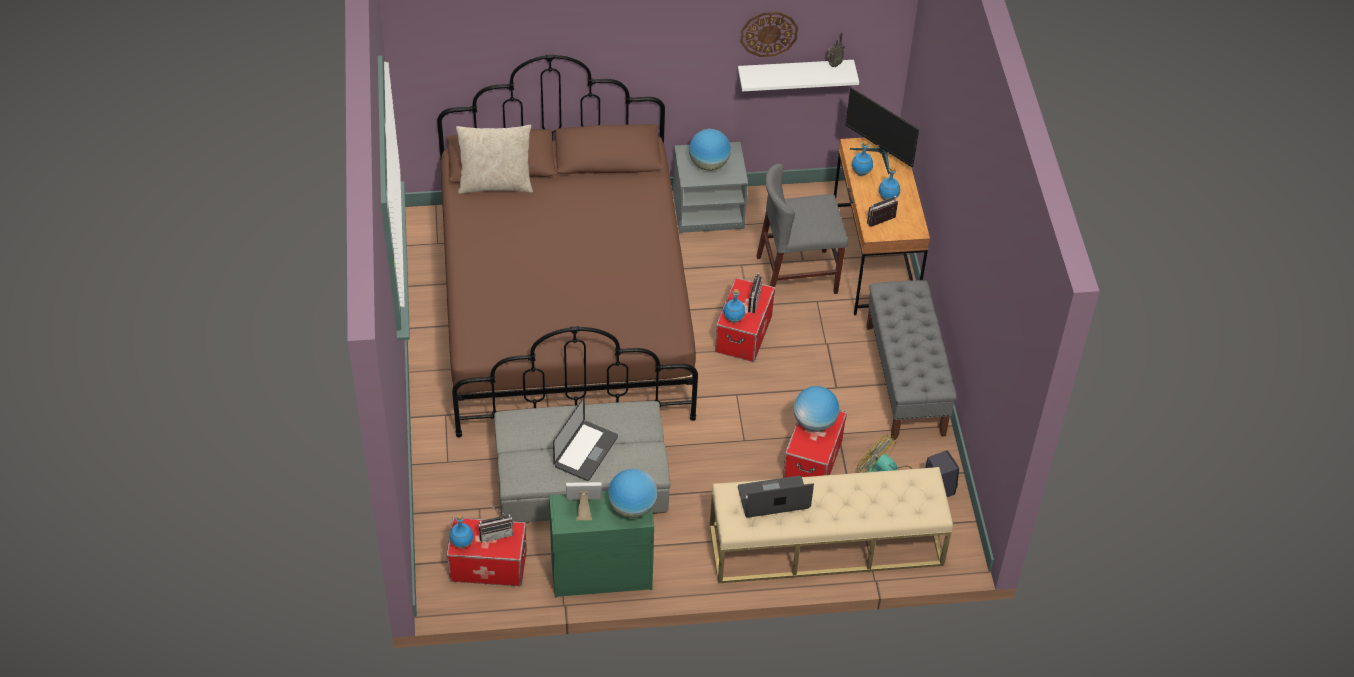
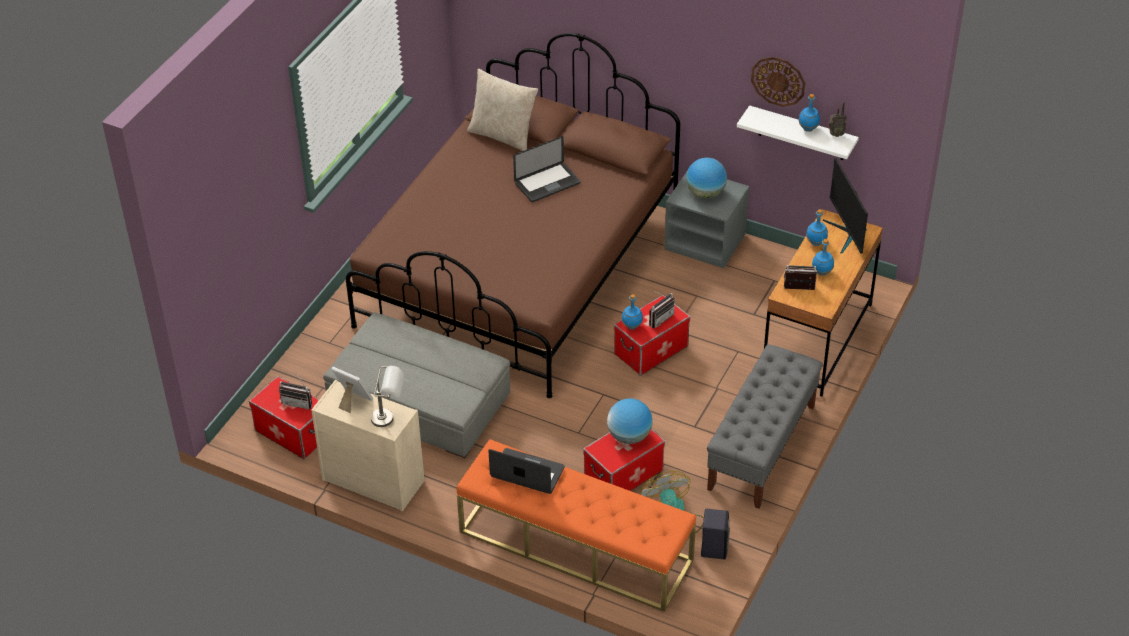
camera: 35 degrees right, 5 degrees down
blue bottle [450,514,474,549] -> blue bottle moved to [798,94,820,132]
green dresser [549,491,654,598] -> beige dresser [311,380,425,512]
laptop [553,397,618,481] -> laptop moved to [513,136,581,202]
globe [608,469,657,518] -> grey table lamp [371,366,404,427]
beige bench [710,467,953,583] -> orange bench [457,439,696,612]
grey chair [756,163,848,294] -> none

